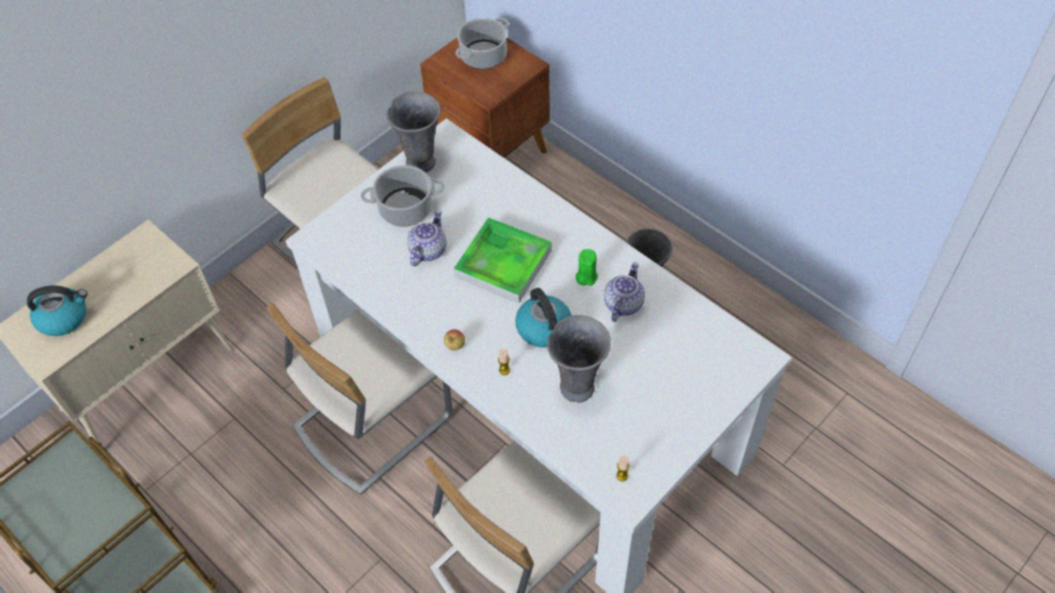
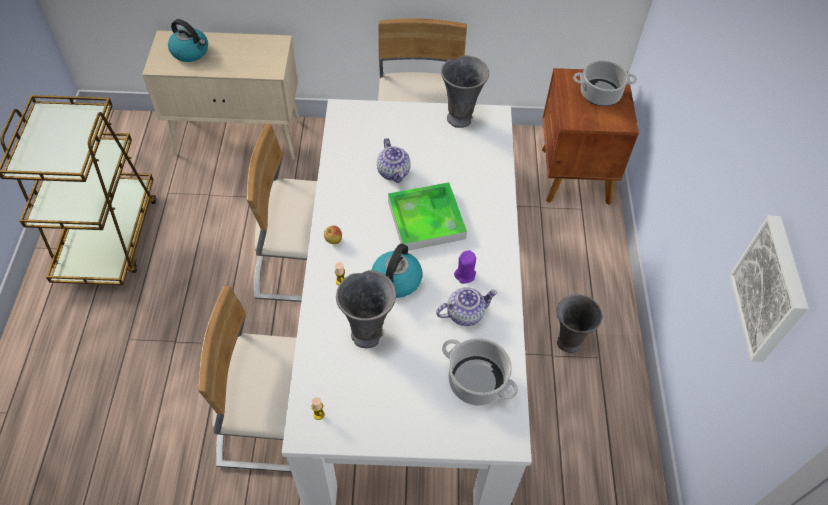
camera: 45 degrees right, 0 degrees up
cooking pot [361,165,444,227] -> cooking pot moved to [442,338,518,406]
teapot [407,210,447,266] -> teapot turned 90 degrees clockwise [377,138,411,183]
green candle [576,249,598,286] -> purple candle [454,250,476,284]
none -> picture [730,216,809,362]

